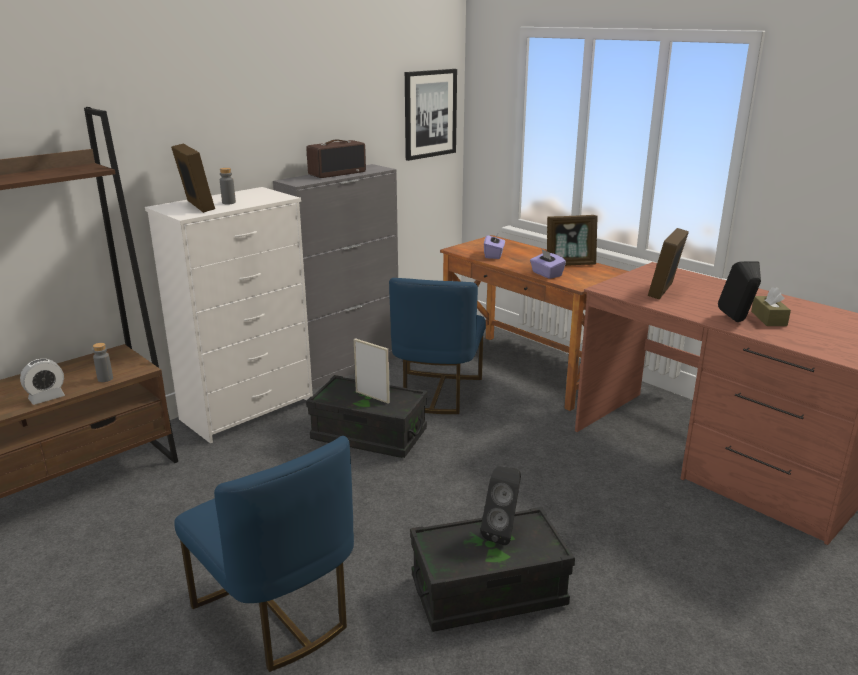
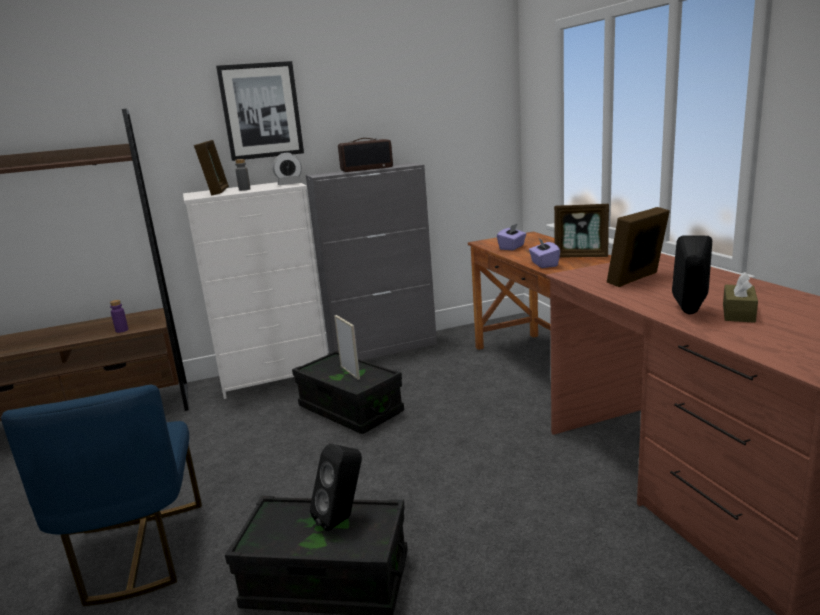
camera: 25 degrees right, 5 degrees down
alarm clock [20,358,65,405] -> alarm clock moved to [273,153,302,185]
grey bottle [93,343,113,382] -> purple bottle [110,300,128,333]
blue chair [389,278,486,414] -> none
picture [405,69,457,161] -> picture moved to [216,61,304,161]

